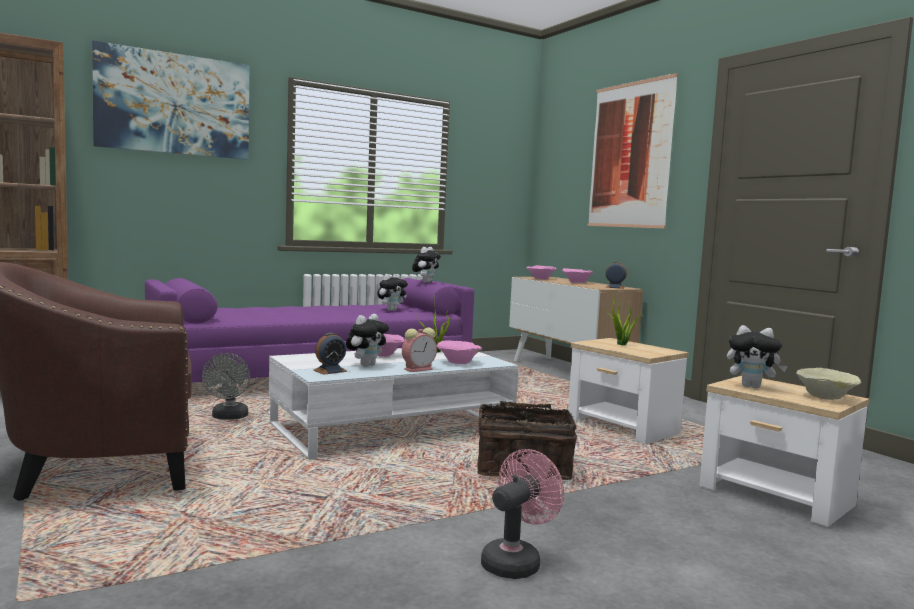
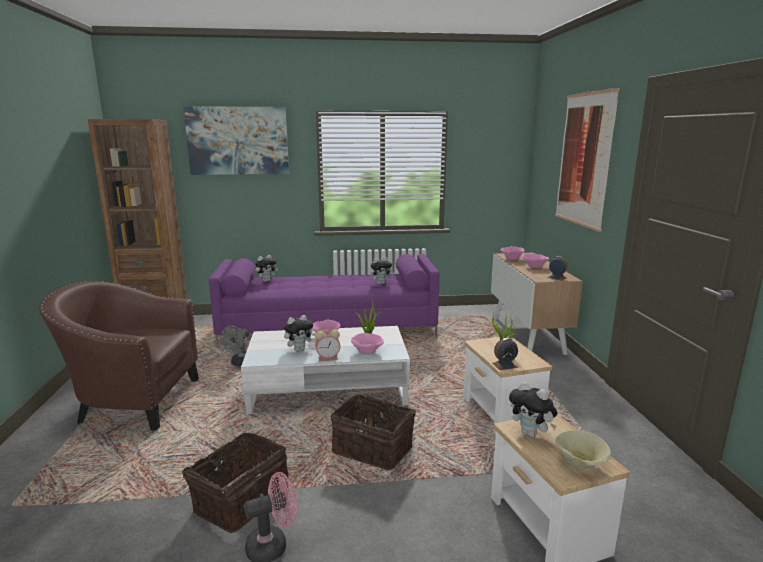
camera: 25 degrees right, 10 degrees up
alarm clock [313,333,347,374] -> alarm clock moved to [492,338,518,370]
plush toy [412,247,441,283] -> plush toy moved to [255,255,278,282]
none -> basket [178,432,288,533]

